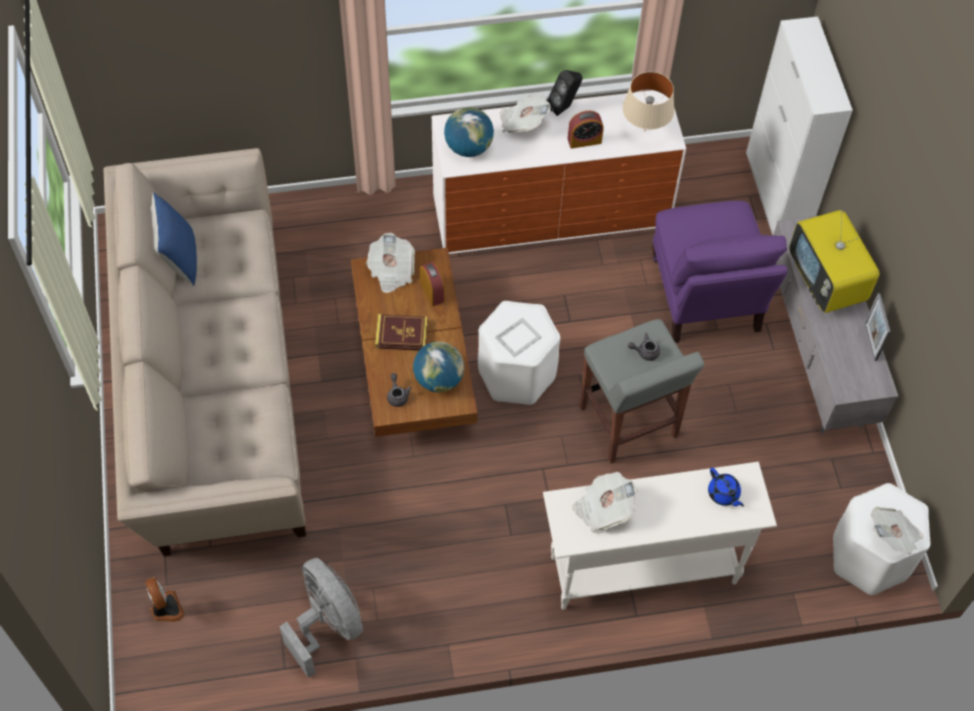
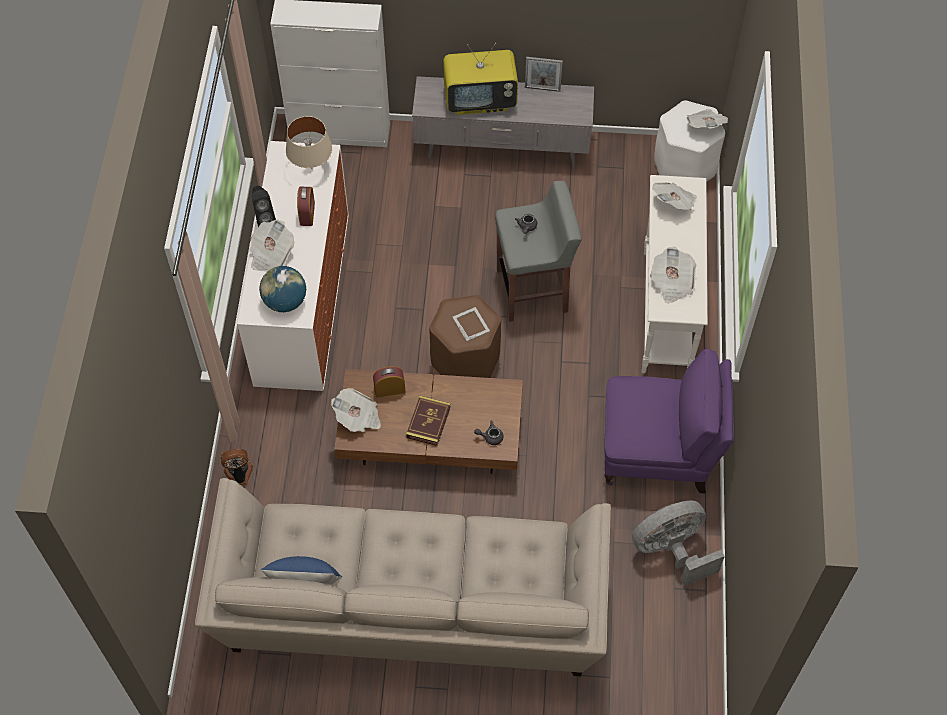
camera: 75 degrees left, 0 degrees up
fan [145,577,185,622] -> fan moved to [221,449,253,485]
globe [413,341,464,392] -> none
white stool [478,301,560,405] -> brown stool [429,295,501,378]
purple armchair [652,201,787,343] -> purple armchair moved to [604,349,734,494]
blue teapot [708,468,744,507] -> newspaper [652,182,697,210]

